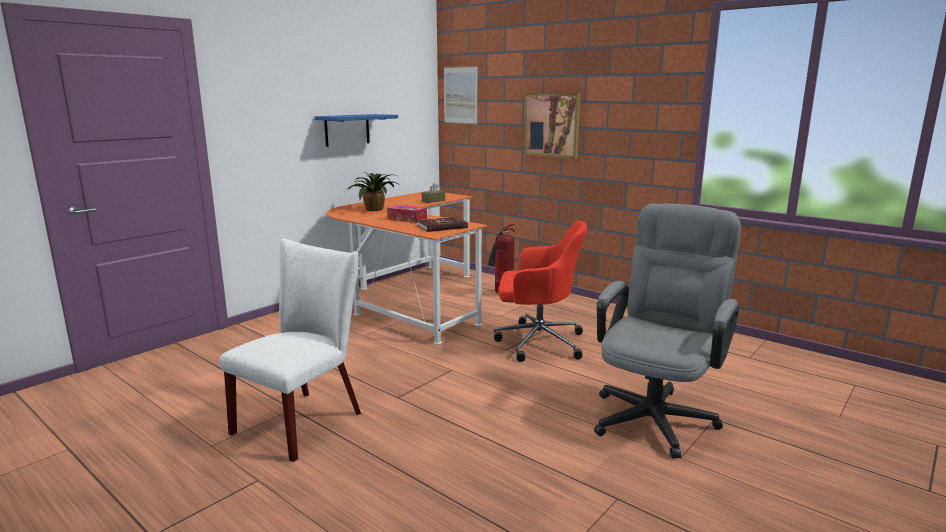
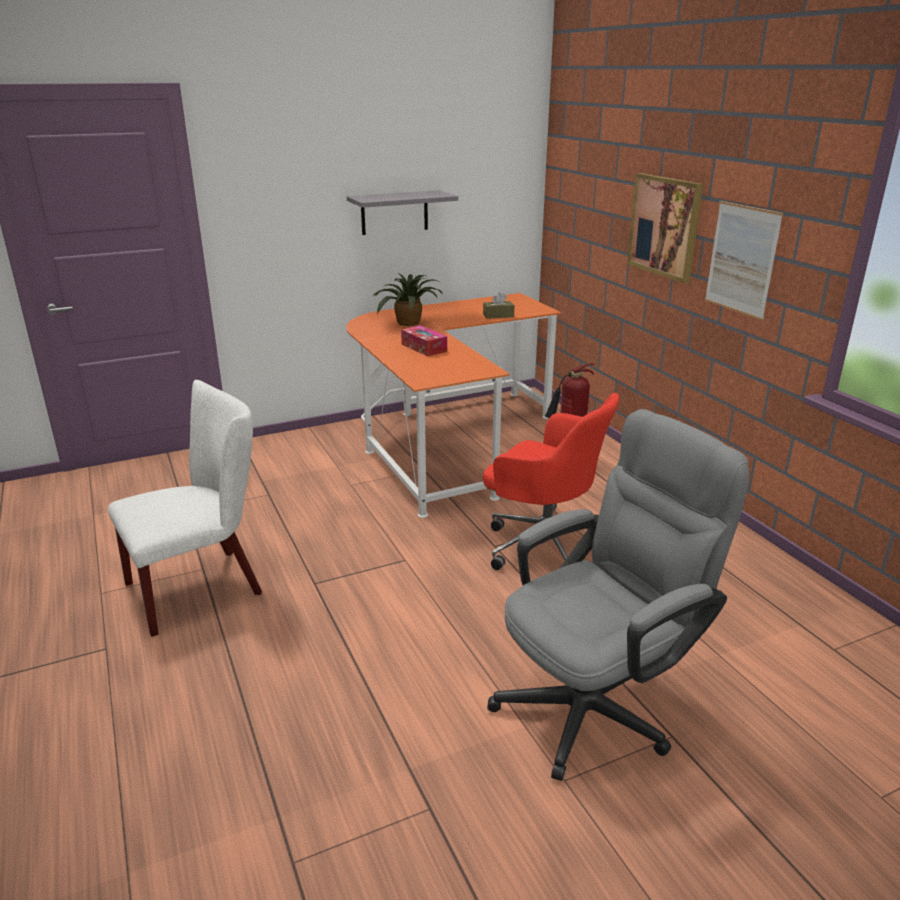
camera: 25 degrees right, 10 degrees up
blue shelf [315,114,398,147] -> grey shelf [347,190,458,235]
red book [417,217,468,232] -> none
picture [444,66,478,124] -> picture moved to [705,201,783,321]

